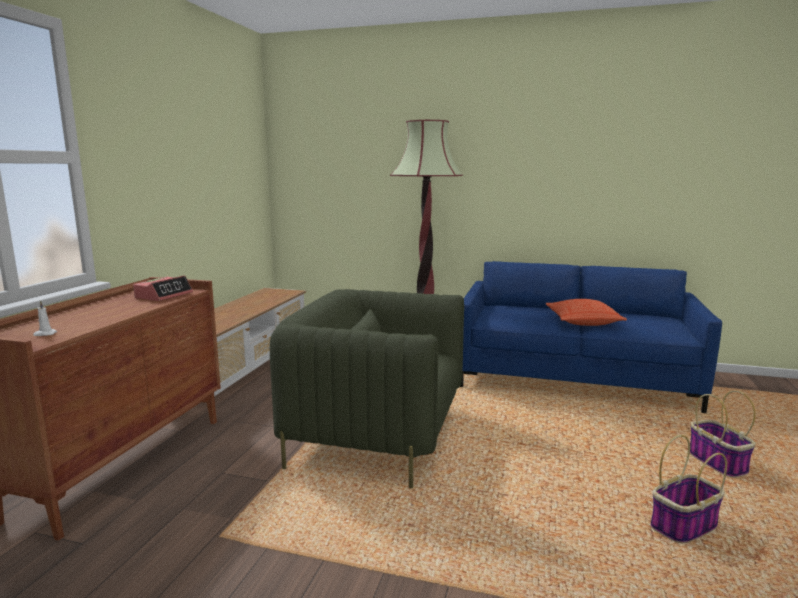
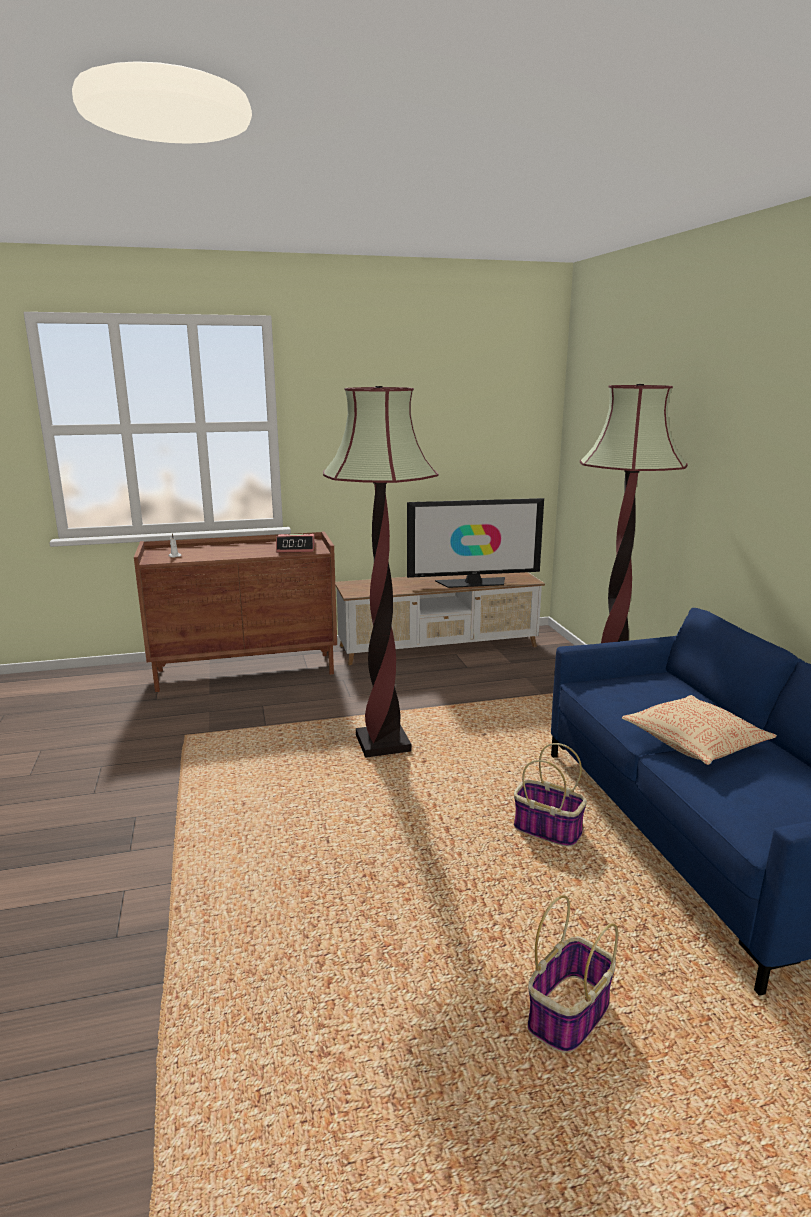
camera: 60 degrees right, 5 degrees up
green armchair [270,289,464,488] -> floor lamp [323,386,438,758]
orange pillow [546,299,627,326] -> beige pillow [622,695,777,765]
basket [650,435,727,543] -> basket moved to [514,743,587,847]
none -> television [407,498,544,588]

